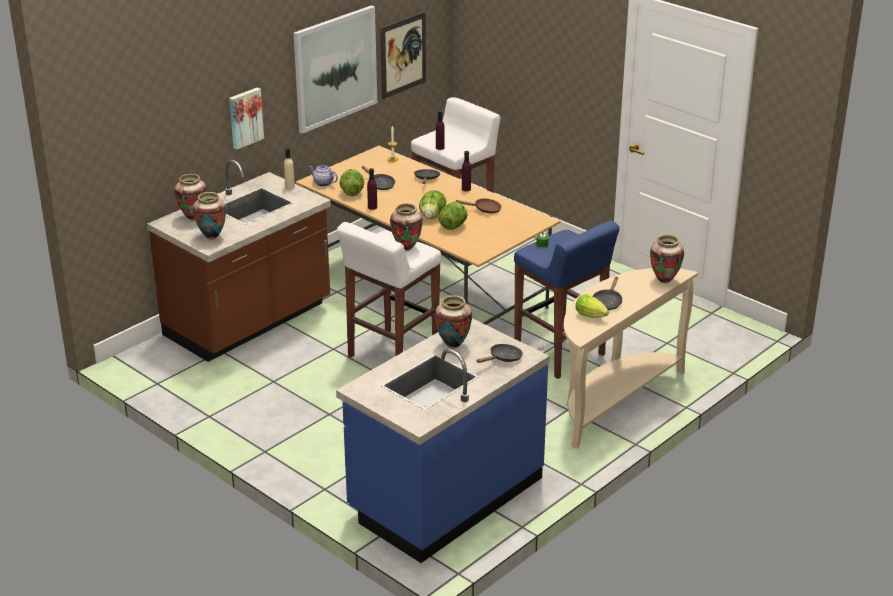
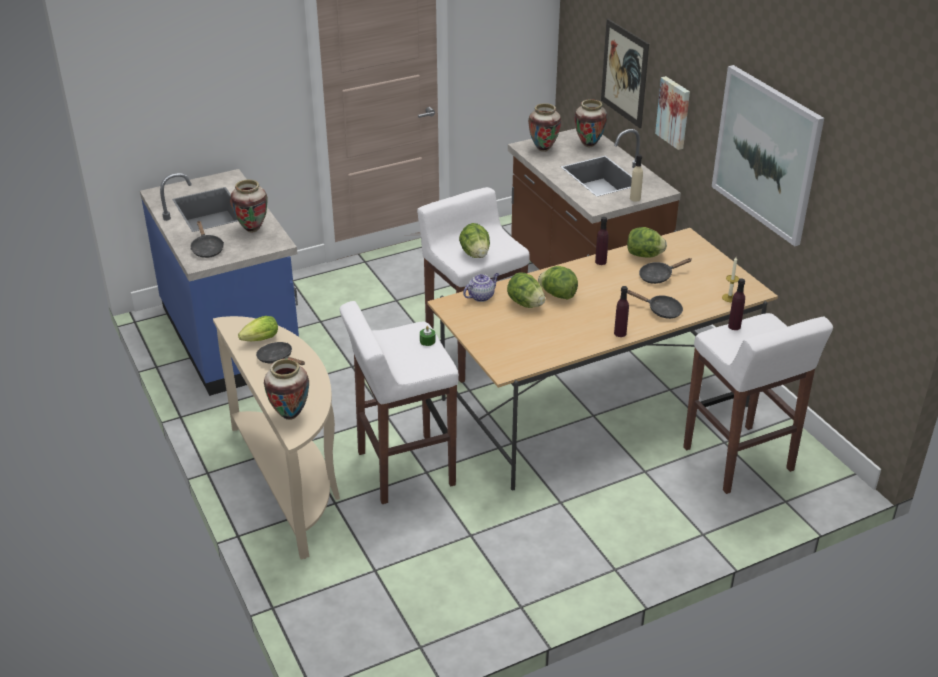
camera: 110 degrees right, 5 degrees up
teapot [309,165,338,187] -> teapot moved to [463,273,499,302]
picture [380,12,426,99] -> picture moved to [601,19,649,128]
vase [390,203,423,251] -> lettuce [459,223,490,258]
brown frying pan [456,199,502,214] -> none
blue stool [514,221,620,379] -> white stool [340,301,459,504]

